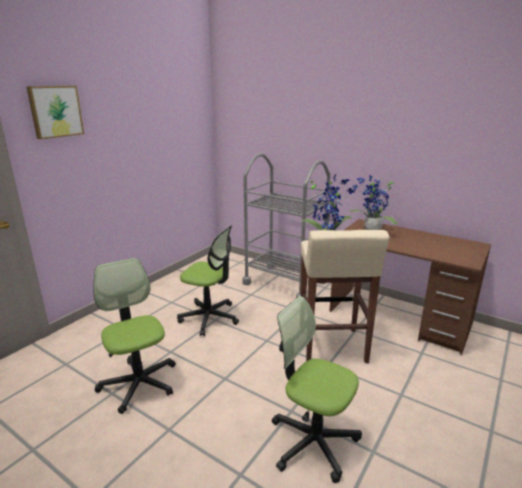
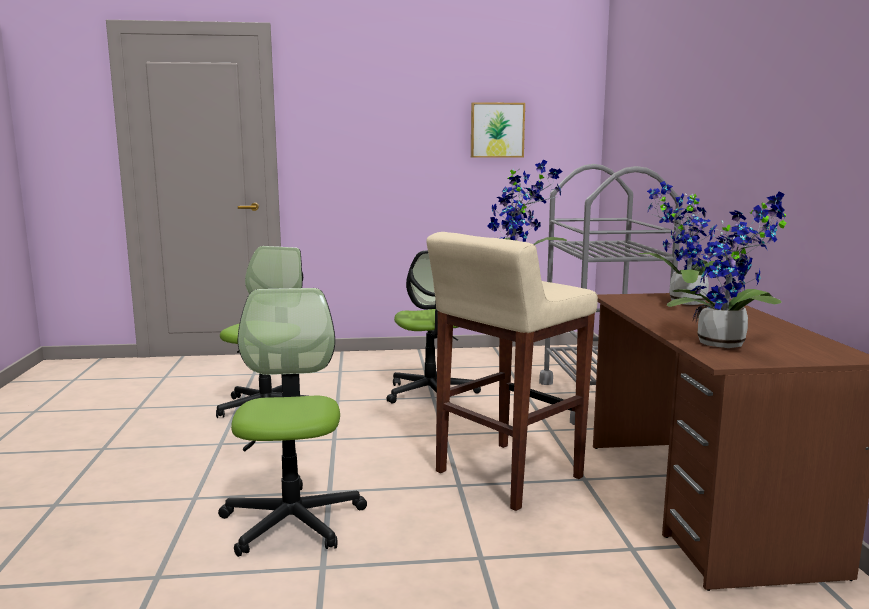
camera: 50 degrees right, 10 degrees down
picture [26,86,84,139] -> picture moved to [471,102,525,158]
none -> potted plant [667,192,787,348]

